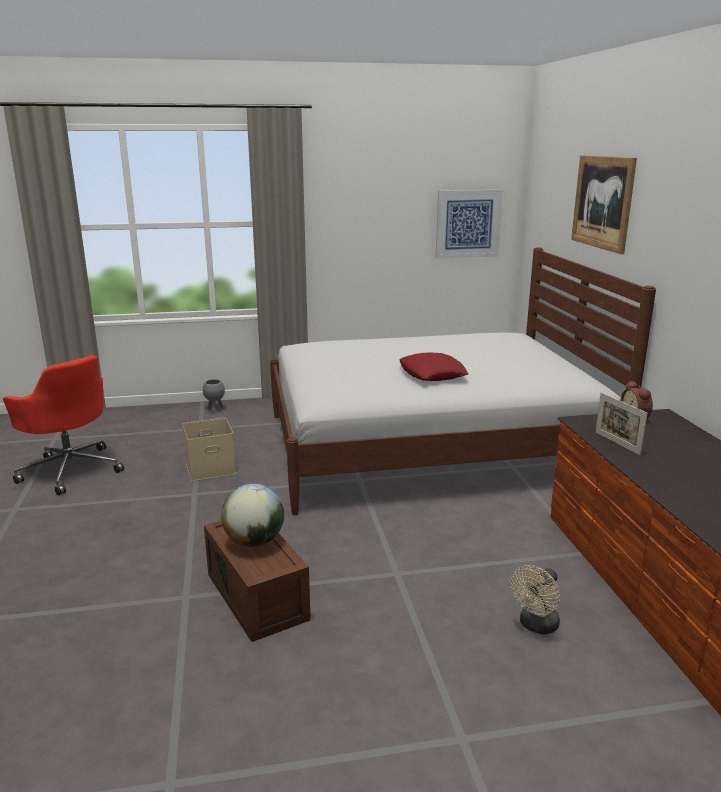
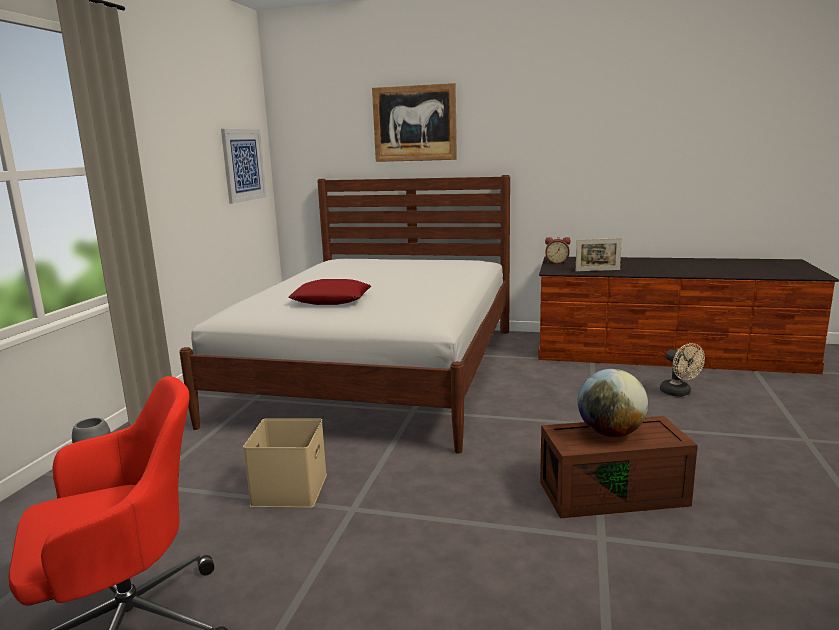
camera: 65 degrees left, 5 degrees down
red pillow [399,353,468,381] -> red pillow moved to [289,279,371,305]

